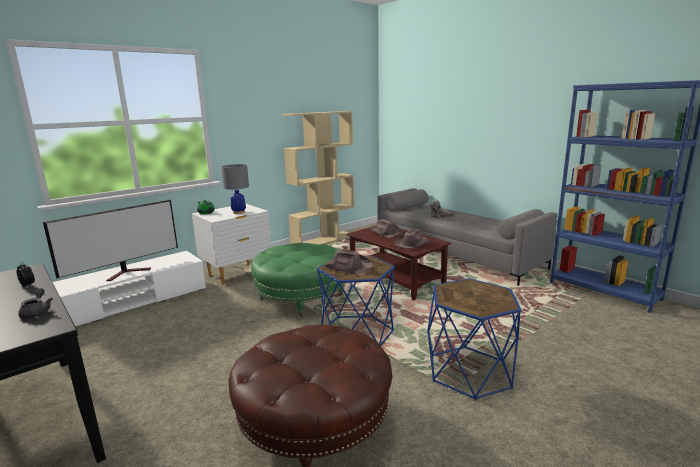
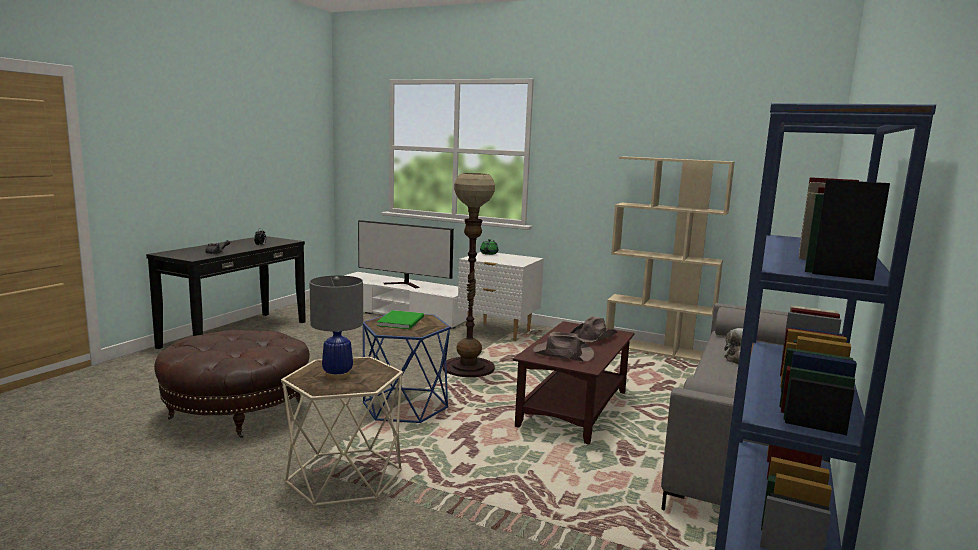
camera: 65 degrees right, 5 degrees down
grey table lamp [221,164,249,214] -> grey table lamp moved to [309,275,363,379]
green ottoman [251,243,345,317] -> floor lamp [442,173,495,377]
brown hat [323,249,373,275] -> green book [377,310,424,329]
blue side table [427,278,522,400] -> beige side table [281,357,403,508]

